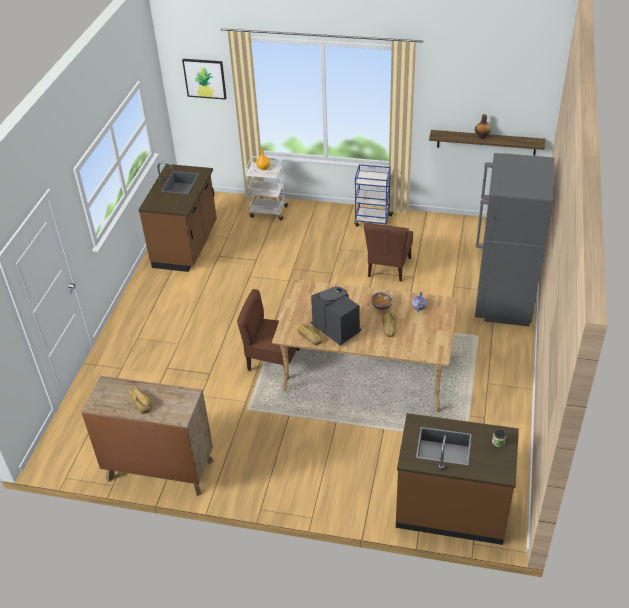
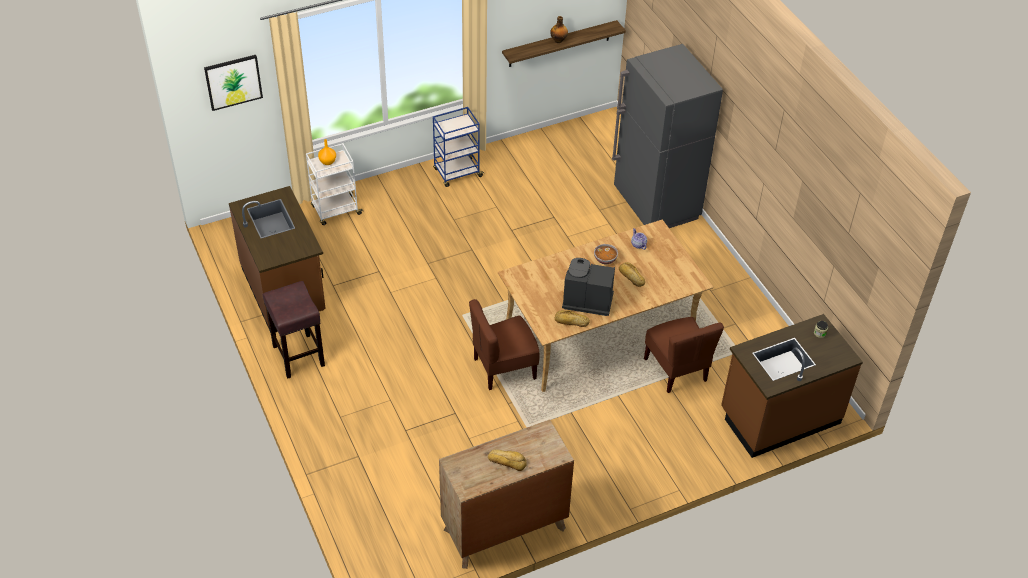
camera: 40 degrees left, 5 degrees up
brown chair [364,223,413,281] -> brown chair moved to [644,317,724,393]
none -> brown stool [263,281,325,379]

